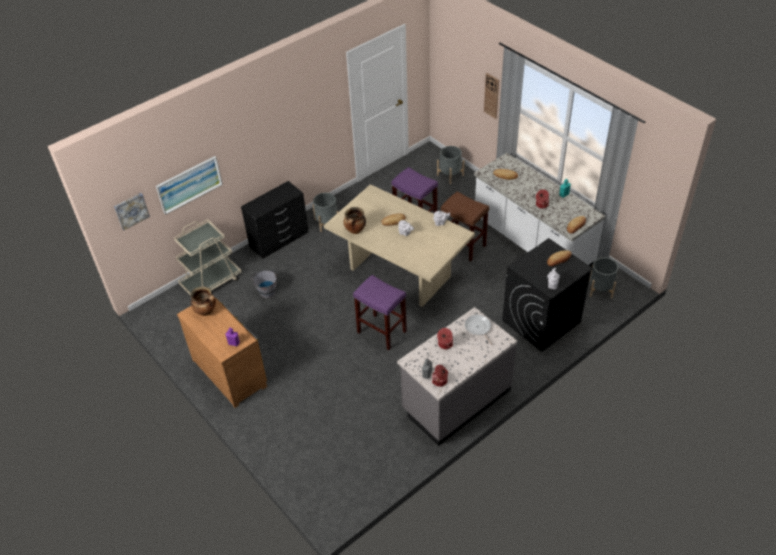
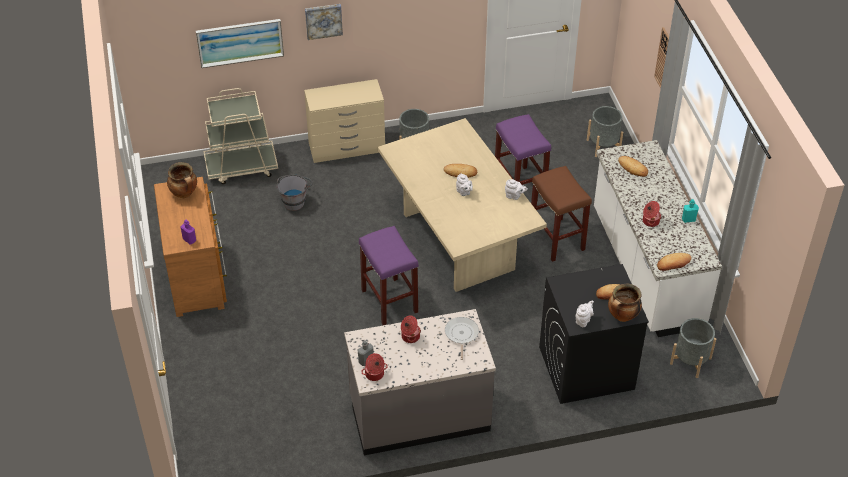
camera: 25 degrees right, 0 degrees up
picture [114,193,150,230] -> picture moved to [305,4,343,40]
black dresser [241,181,308,259] -> beige dresser [304,79,385,163]
cooking pot [344,207,366,234] -> cooking pot moved to [608,284,642,322]

